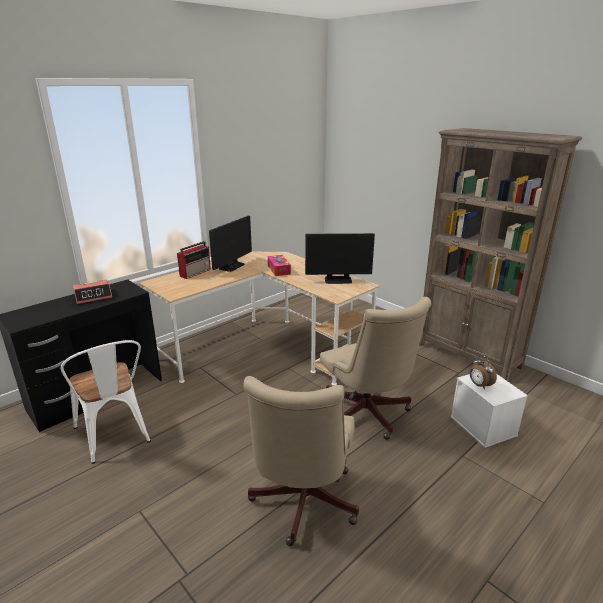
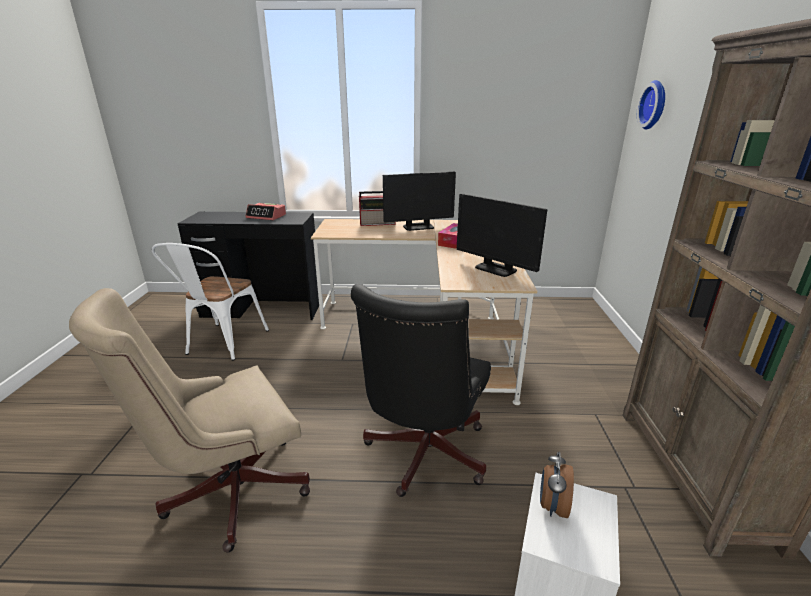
camera: 45 degrees right, 0 degrees up
beige office chair [320,297,431,440] -> black office chair [351,284,491,497]
none -> wall clock [637,80,665,130]

